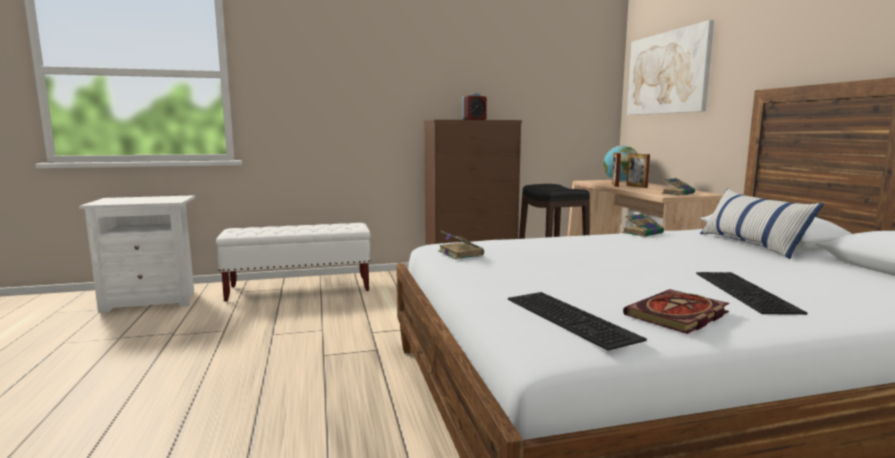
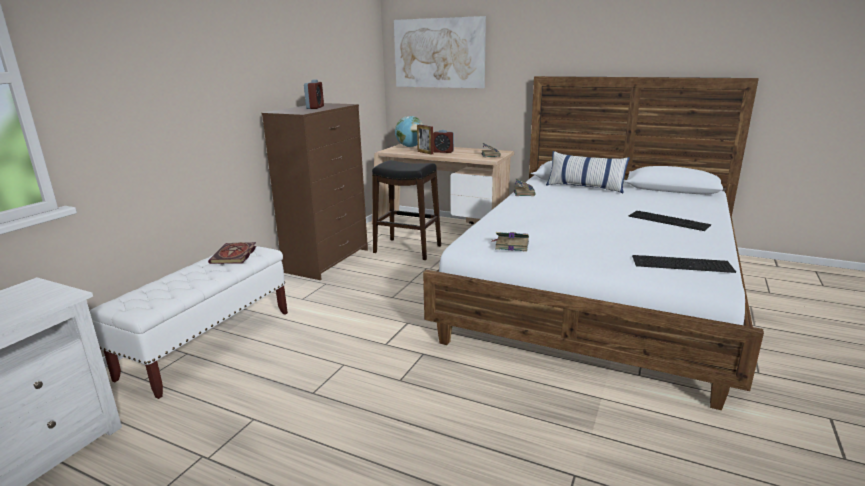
camera: 50 degrees left, 10 degrees up
book [623,289,730,334] -> book moved to [208,242,257,264]
picture frame [626,153,650,188] -> alarm clock [433,130,454,153]

